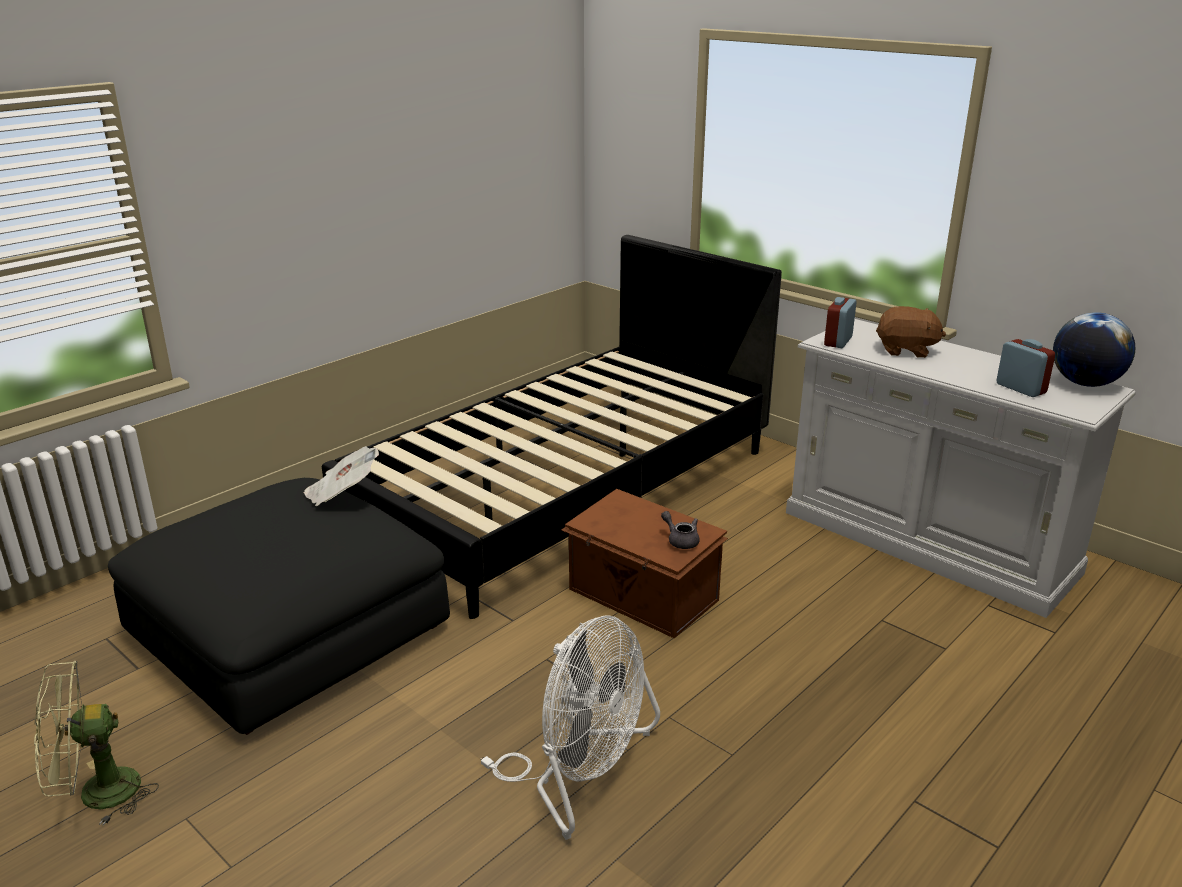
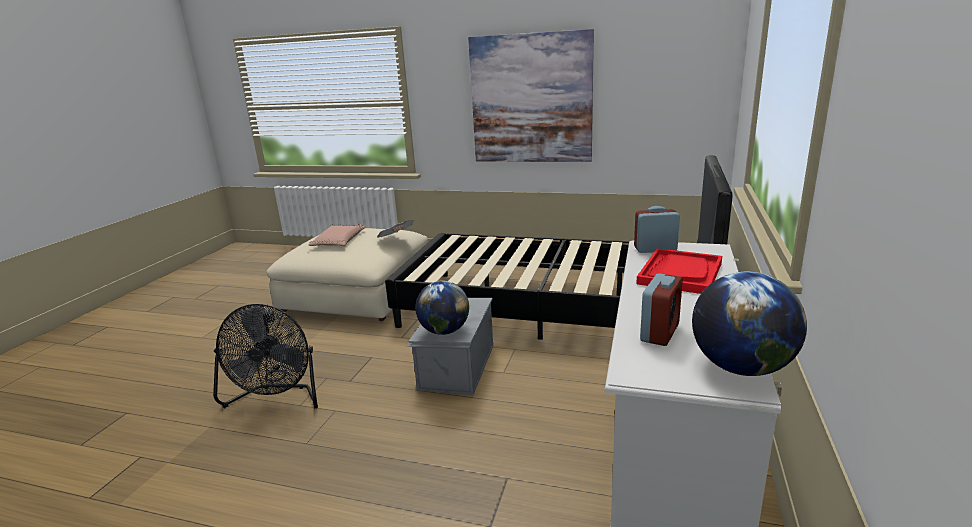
camera: 65 degrees right, 5 degrees down
green fan [34,661,159,825] -> none
black ottoman [108,478,450,735] -> beige ottoman [267,228,428,321]
white fan [481,615,660,840] -> black fan [213,304,318,409]
brown storage box [561,489,728,638] -> grey storage box [406,298,493,395]
grey teapot [661,511,700,549] -> globe [415,281,469,335]
brown plush toy [876,306,946,358] -> red tray [636,248,722,294]
none -> beige pillow [309,224,366,246]
none -> picture [468,29,594,162]

